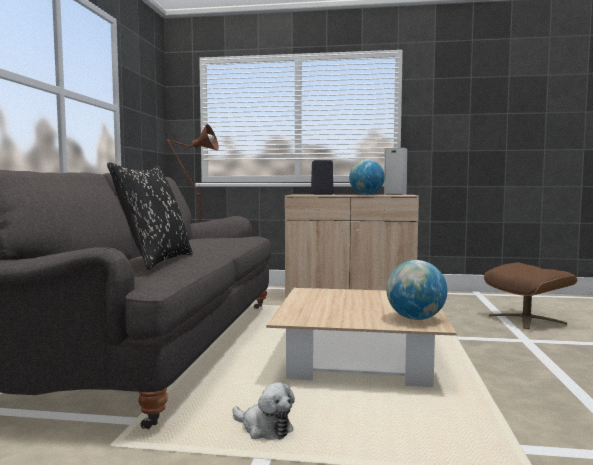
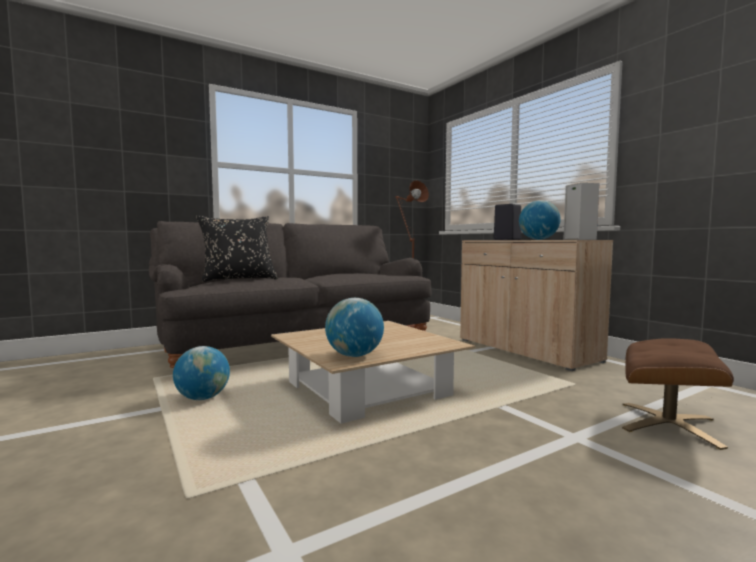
camera: 50 degrees right, 0 degrees up
plush toy [233,382,295,440] -> globe [173,346,230,400]

